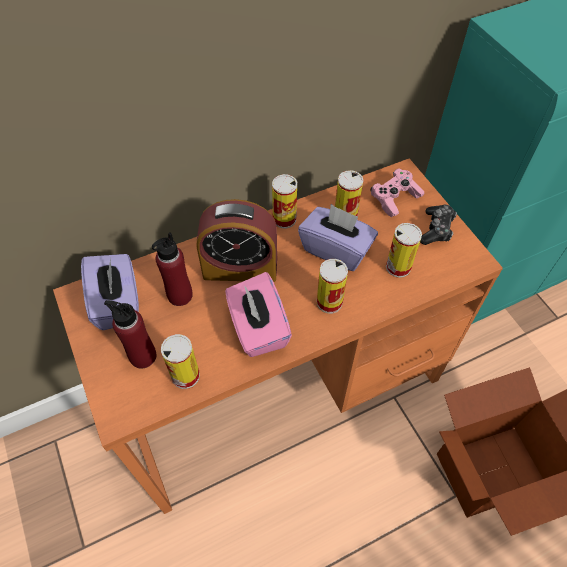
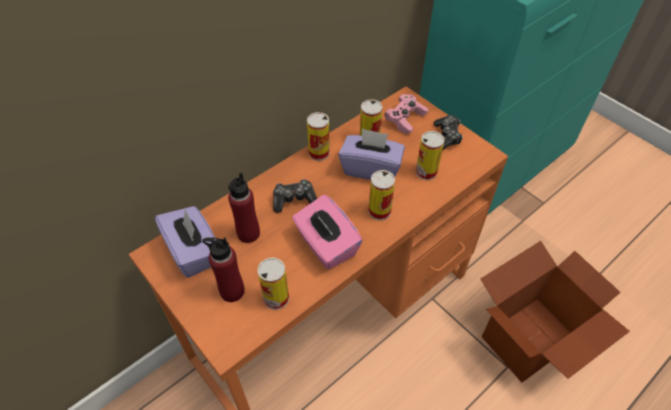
camera: 15 degrees left, 5 degrees down
alarm clock [197,199,277,282] -> game controller [273,179,317,213]

